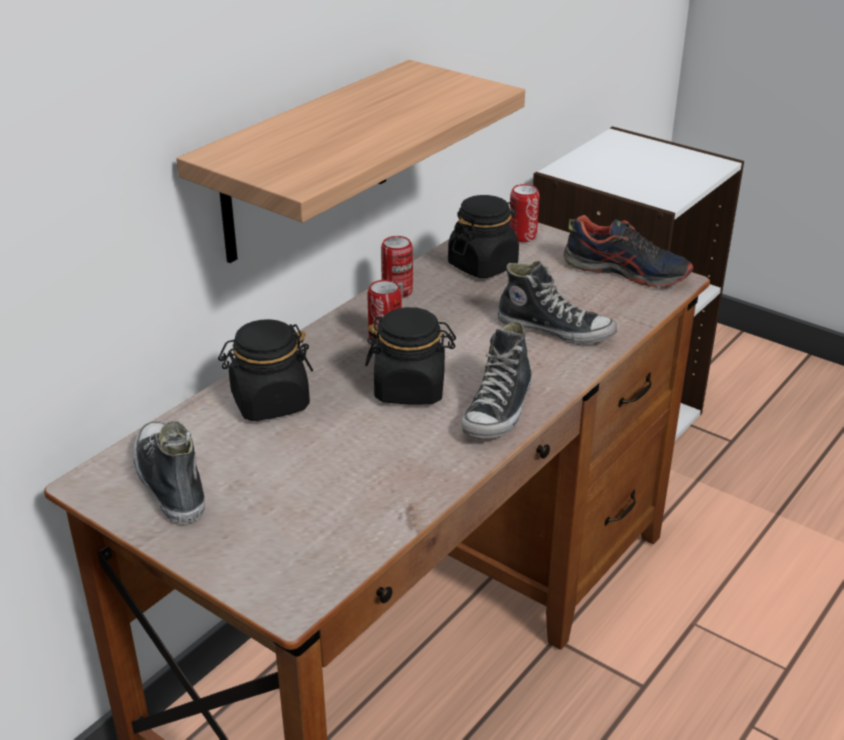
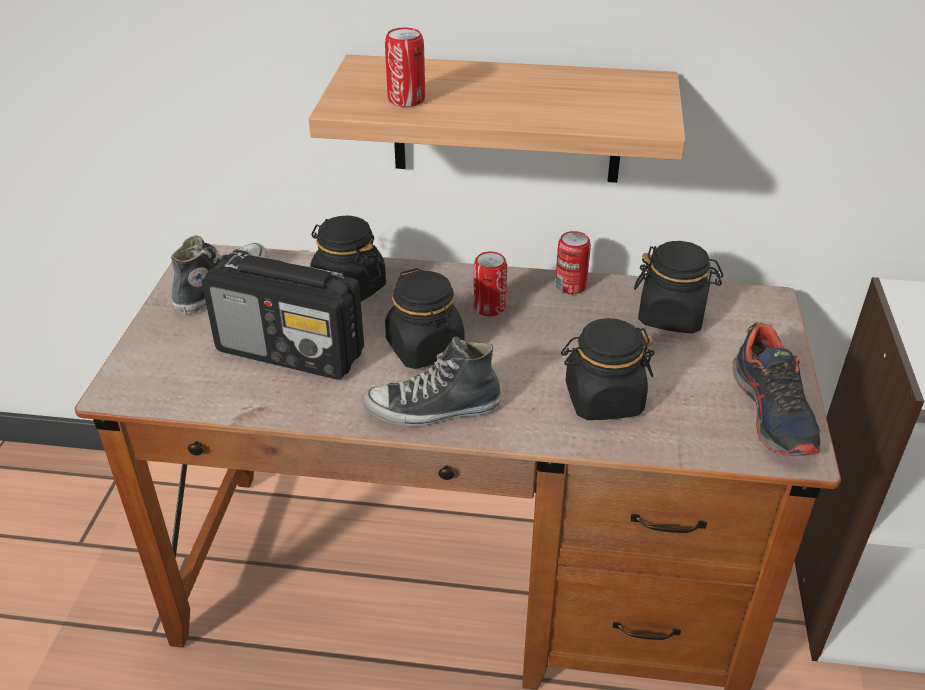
camera: 60 degrees right, 5 degrees up
shoe [498,261,617,345] -> black jar [561,318,654,420]
can [509,184,540,242] -> can moved to [385,28,425,107]
none -> radio [202,251,364,380]

